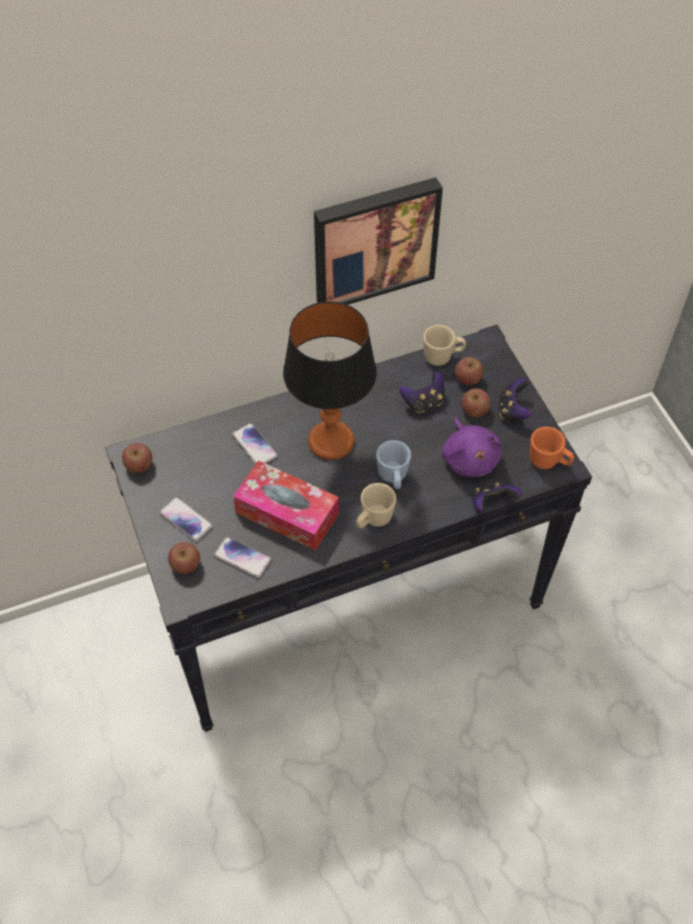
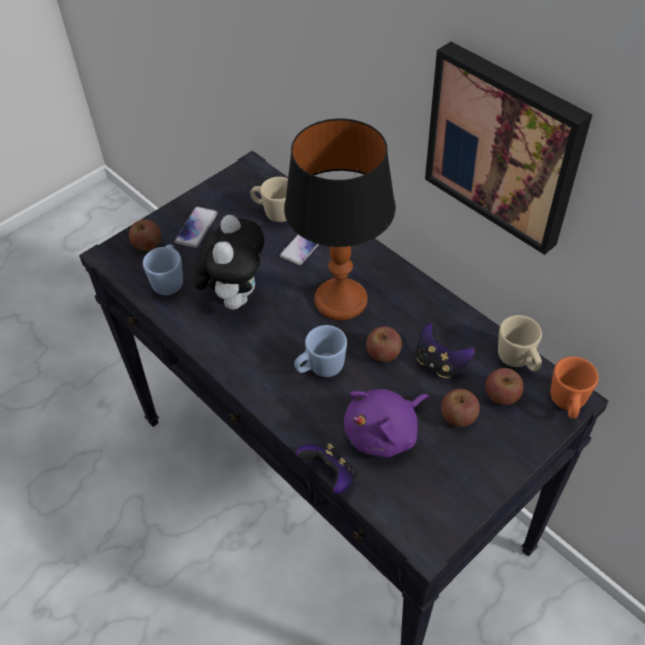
camera: 70 degrees right, 5 degrees down
apple [122,443,152,473] -> apple moved to [366,326,402,362]
phone [214,537,271,578] -> blue mug [143,245,183,295]
tissue box [233,460,339,551] -> plush toy [193,215,264,310]
beige mug [356,483,396,528] -> beige mug moved to [251,177,288,222]
game controller [499,378,532,422] -> none
orange mug [530,427,574,469] -> orange mug moved to [551,357,599,418]

